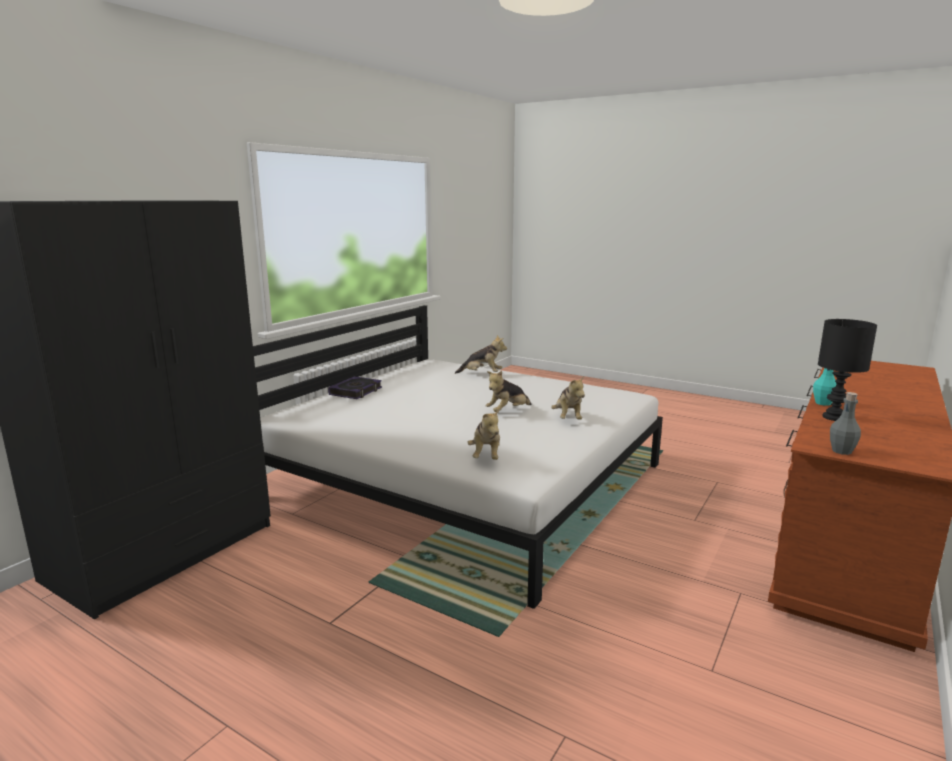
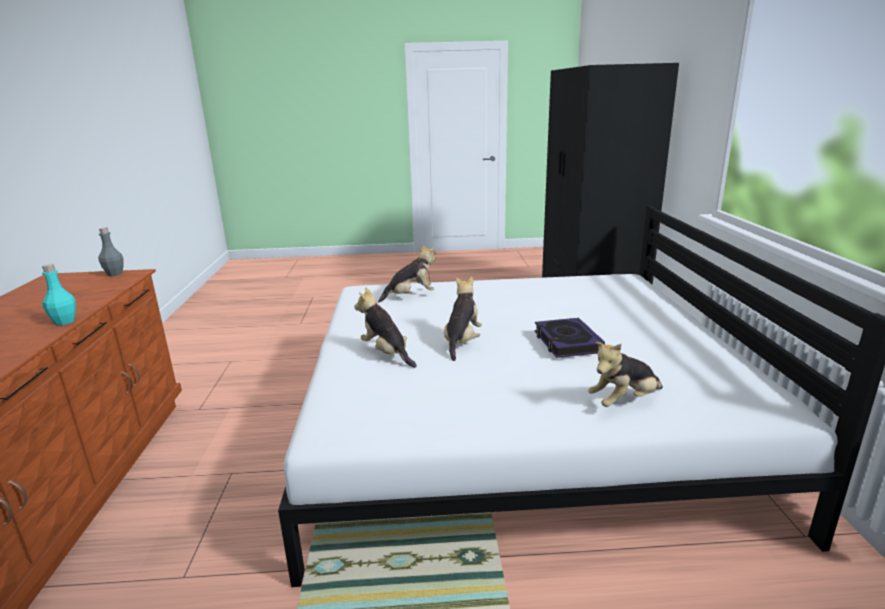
camera: 145 degrees right, 5 degrees up
book [328,376,382,399] -> book moved to [534,318,605,358]
plush toy [467,408,500,460] -> plush toy turned 105 degrees clockwise [378,244,436,303]
black table lamp [818,319,877,421] -> none

